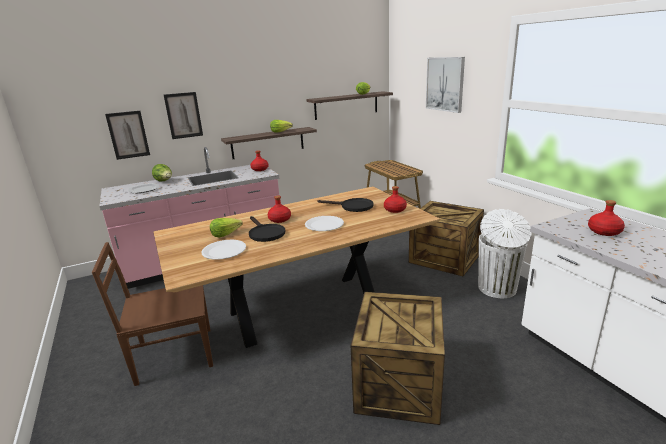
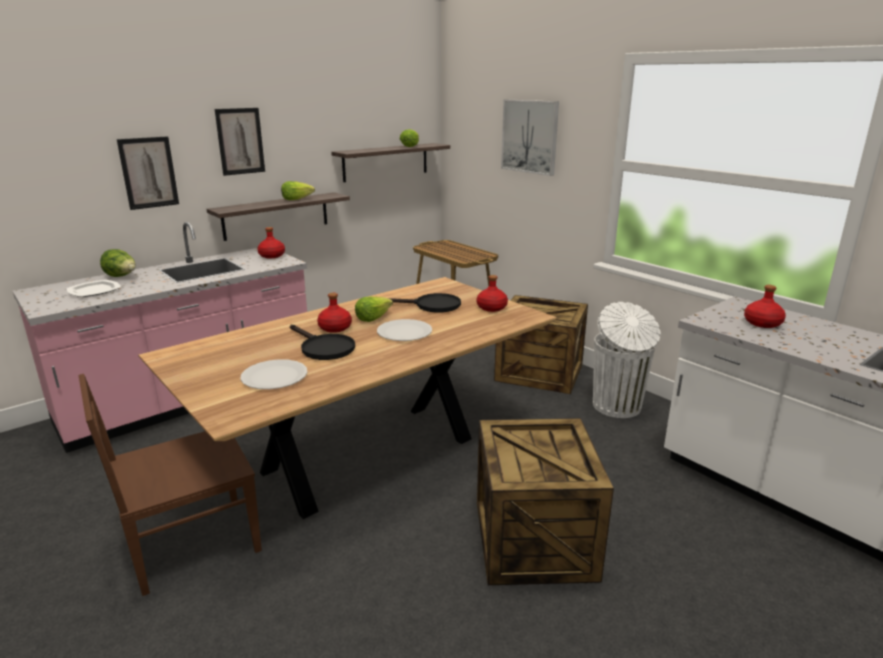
camera: 15 degrees left, 0 degrees up
picture [105,111,150,160] -> picture moved to [215,108,265,176]
lettuce [210,218,243,237] -> lettuce moved to [355,296,393,322]

